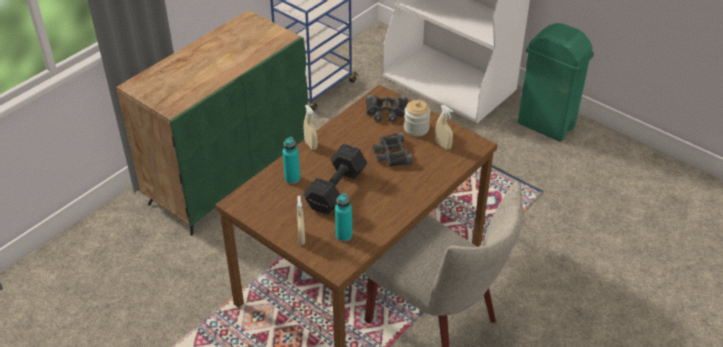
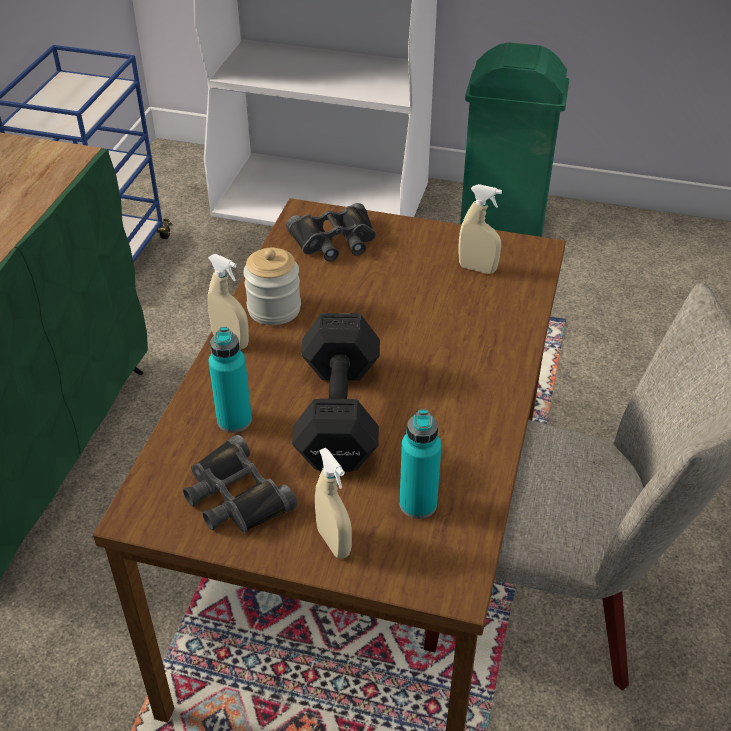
camera: 25 degrees left, 0 degrees up
black binoculars [373,132,413,166] -> black binoculars moved to [183,435,297,533]
jar [404,100,431,137] -> jar moved to [243,248,301,325]

